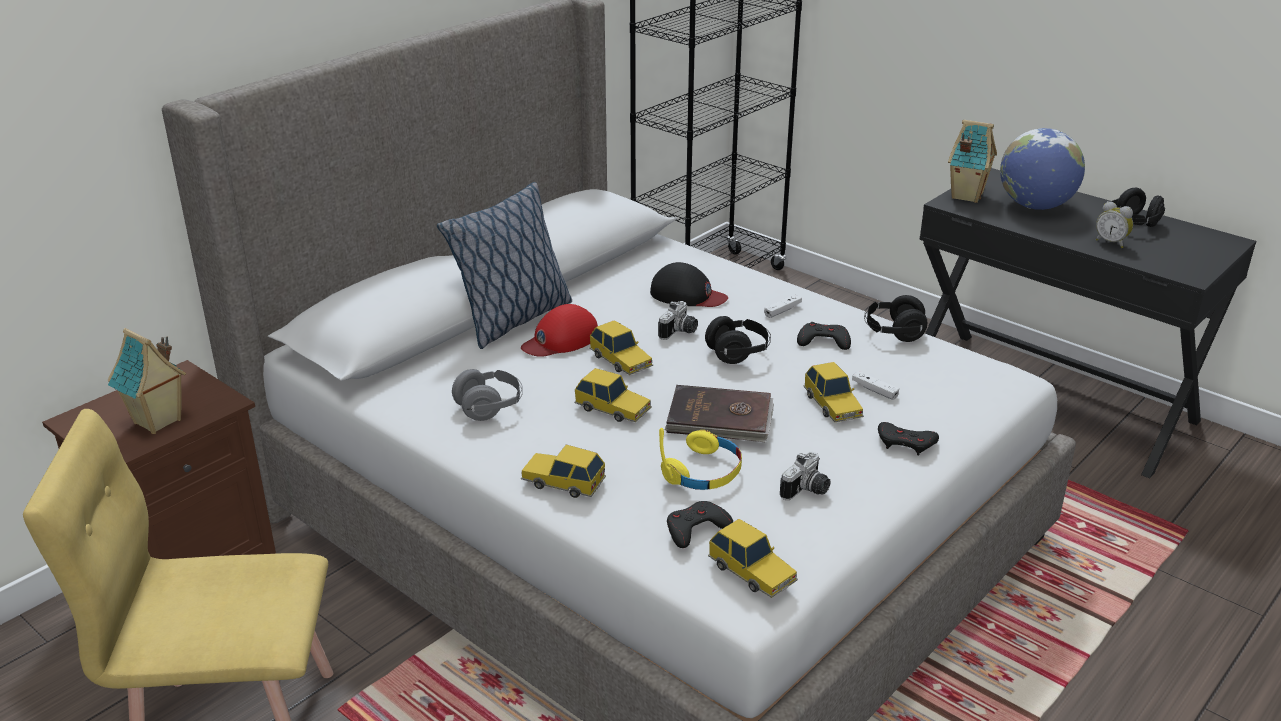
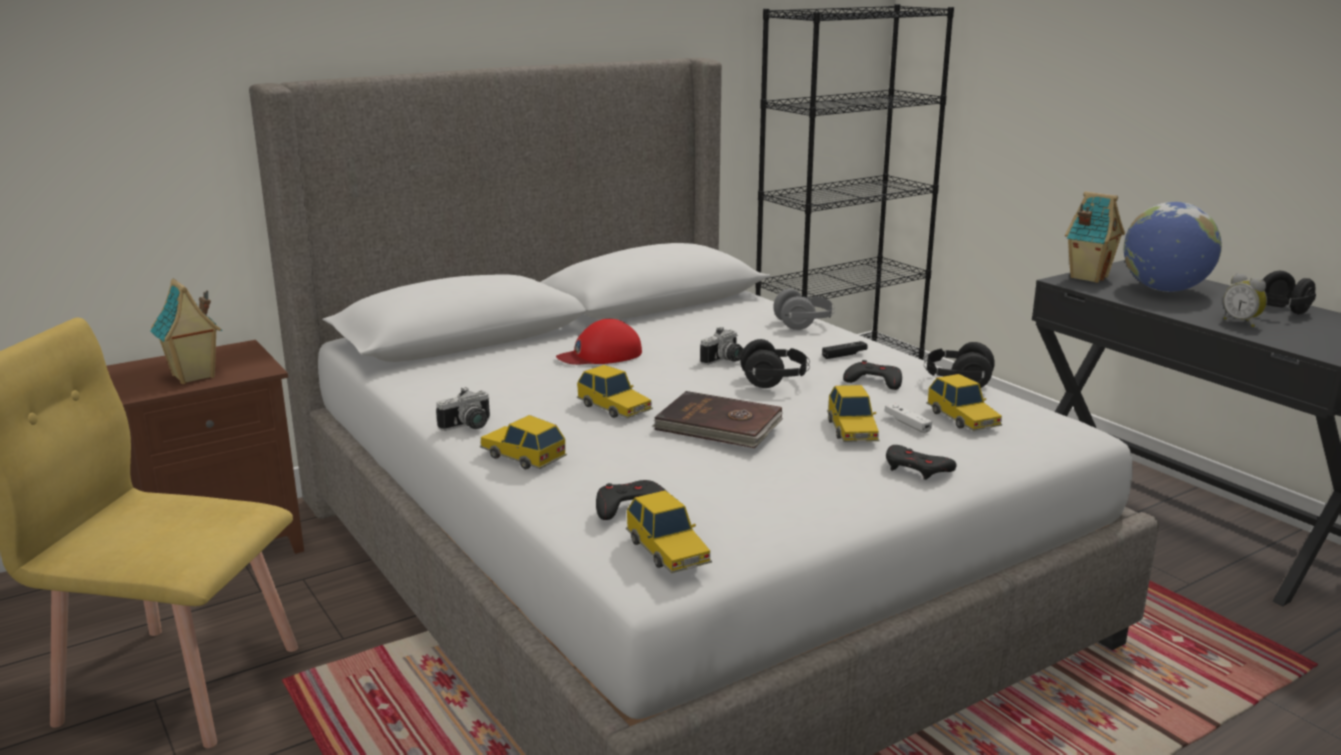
camera: 15 degrees right, 10 degrees down
pillow [437,182,572,349] -> none
grey headphones [452,369,523,421] -> grey headphones moved to [773,288,835,330]
toy car [589,320,653,375] -> toy car moved to [926,374,1002,431]
black cap [650,262,728,307] -> none
yellow headphones [659,428,742,490] -> none
white game controller [764,295,802,318] -> black game controller [822,341,868,359]
camera [780,452,831,500] -> camera moved to [436,387,490,431]

